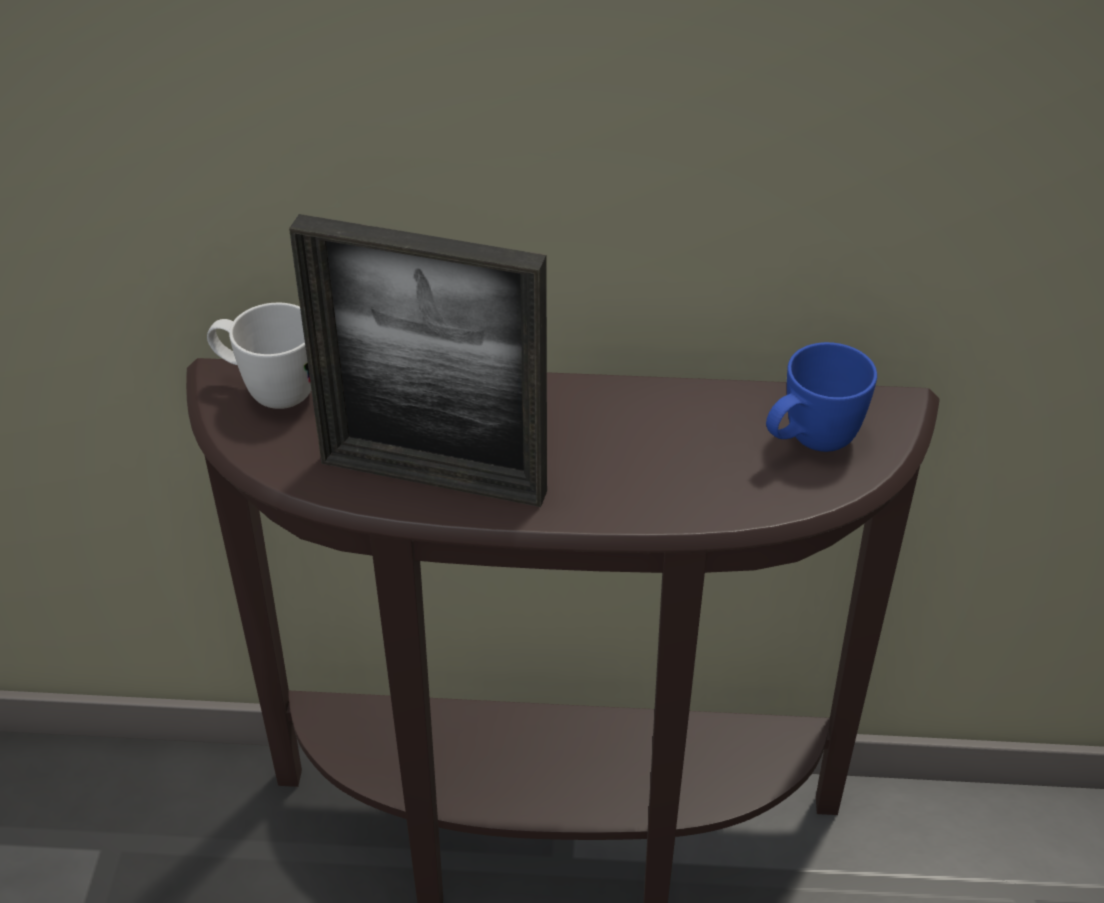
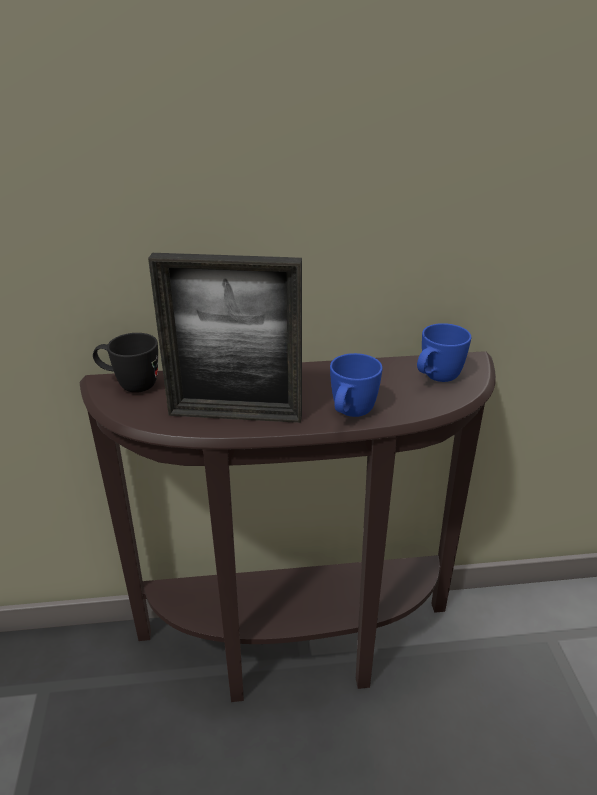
camera: 10 degrees left, 10 degrees down
white mug [207,303,311,409] -> black mug [93,333,158,393]
none -> blue mug [330,353,383,417]

